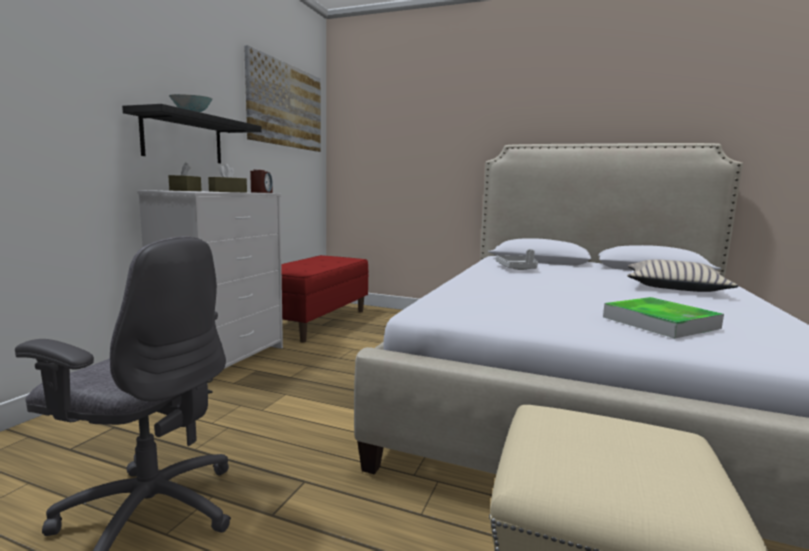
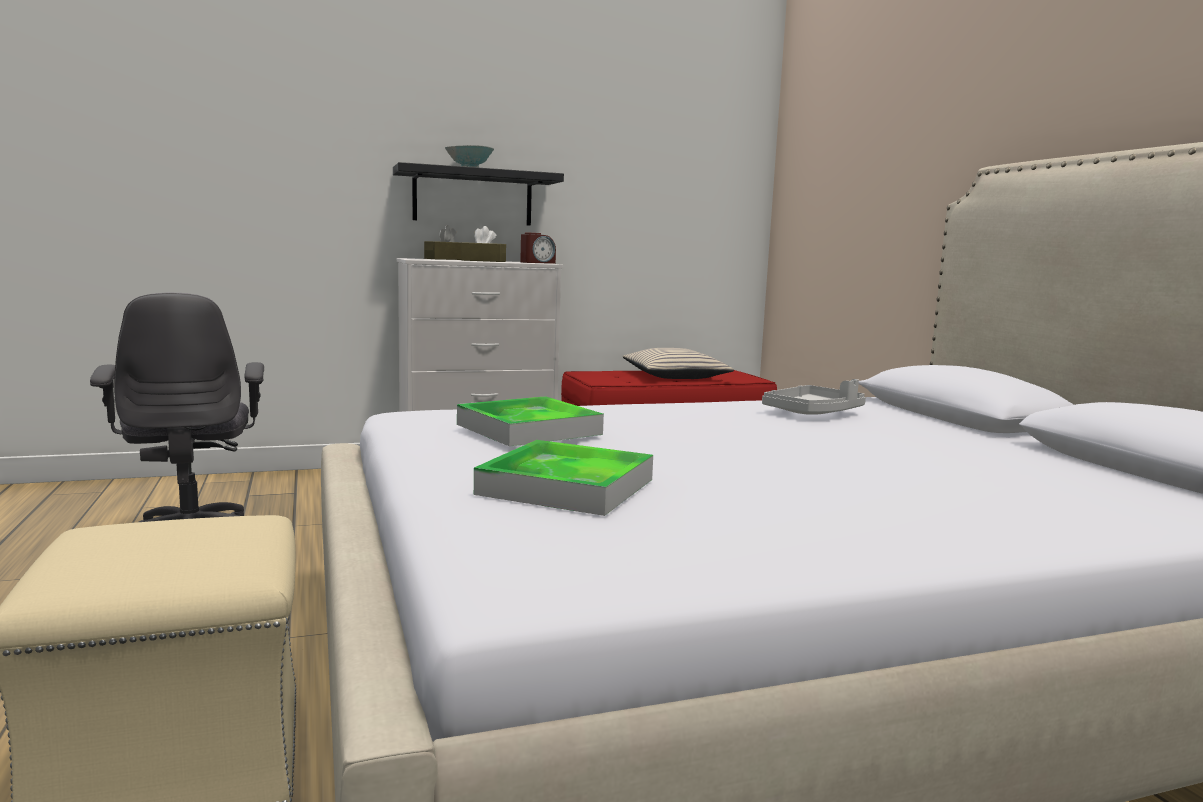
camera: 50 degrees right, 0 degrees up
picture [244,45,321,152] -> none
beige pillow [627,259,739,292] -> beige pillow moved to [623,348,734,379]
none -> tray [457,396,604,446]

